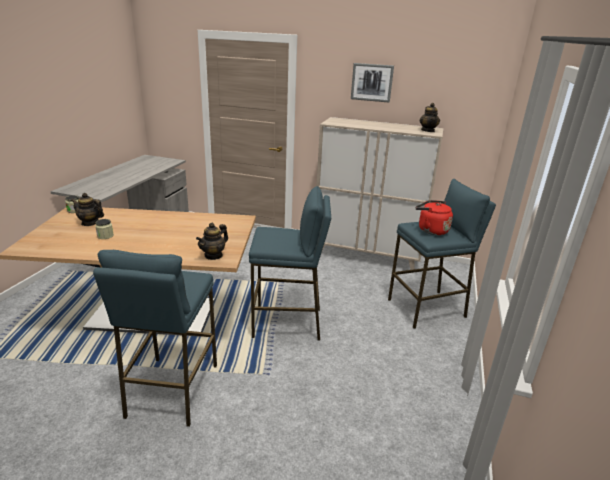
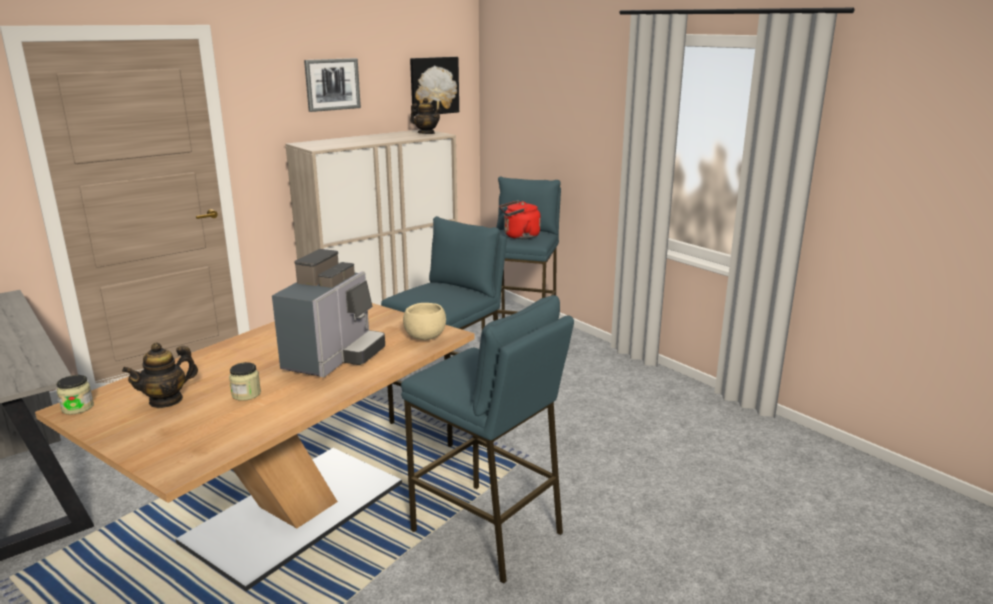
camera: 55 degrees left, 5 degrees down
teapot [196,223,228,260] -> beige bowl [403,303,446,340]
none -> coffee machine [272,249,385,377]
none -> picture [410,57,459,116]

